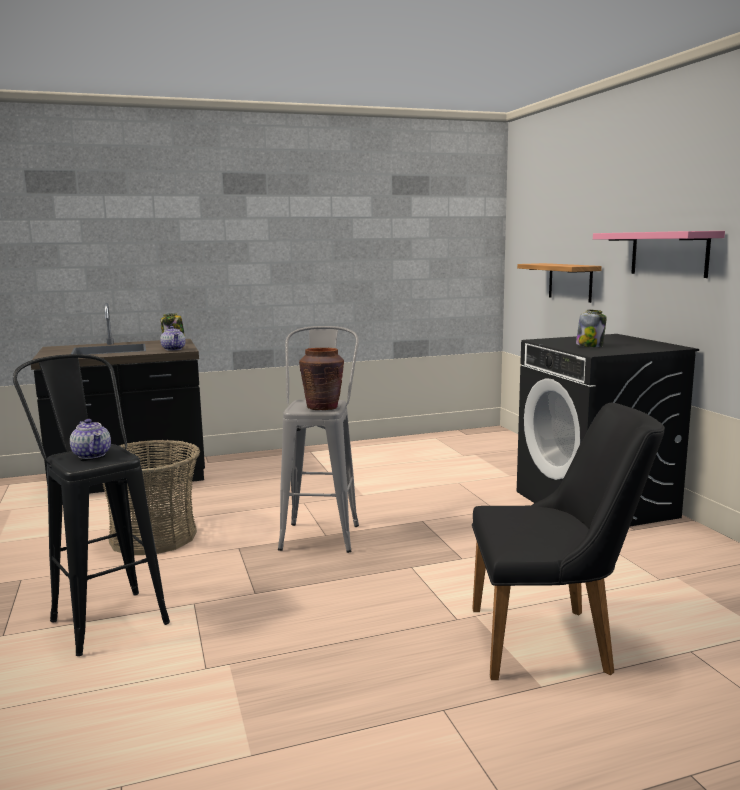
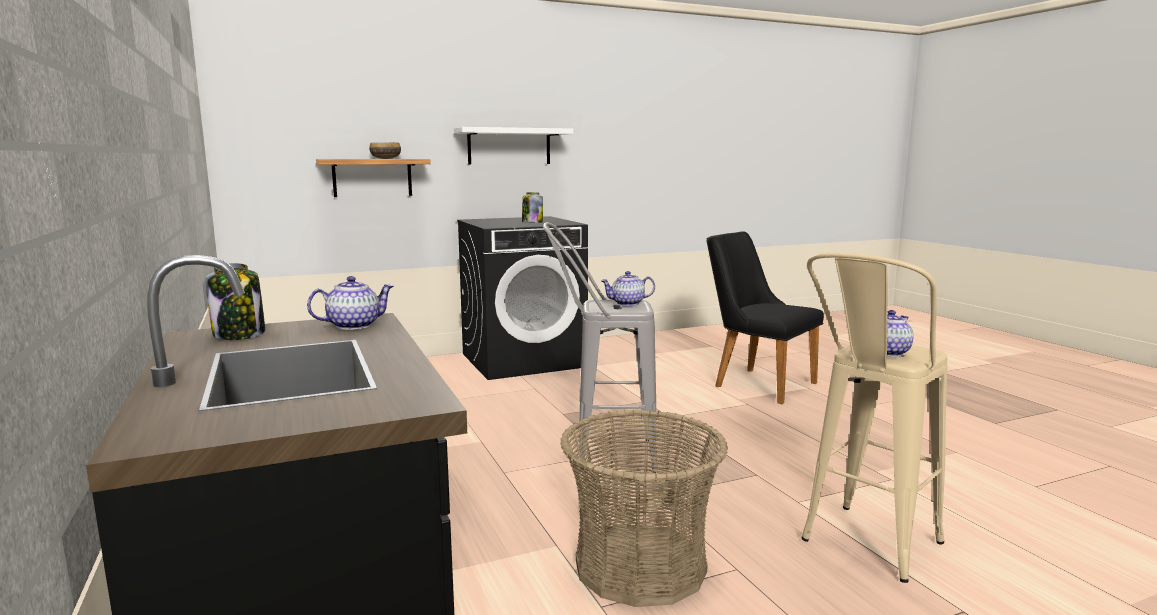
camera: 95 degrees left, 0 degrees up
black stool [13,354,170,656] -> beige stool [801,252,948,583]
brown vase [299,348,344,410] -> teapot [601,271,655,306]
black chair [472,403,665,680] -> black chair turned 45 degrees counterclockwise [707,231,824,404]
pink shelf [593,231,725,278] -> white shelf [454,127,573,164]
none -> bowl [369,143,401,159]

